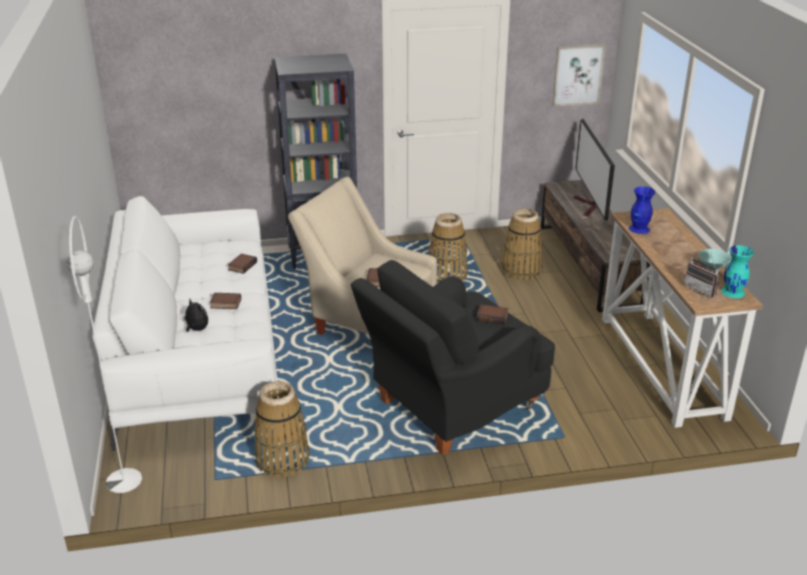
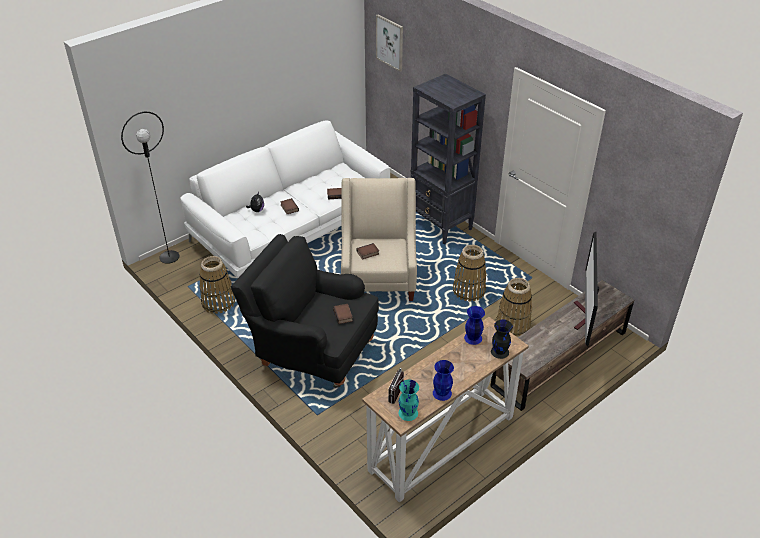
camera: 60 degrees right, 10 degrees up
white floor lamp [67,216,142,493] -> black floor lamp [121,112,179,264]
picture [553,44,606,106] -> picture moved to [376,15,403,72]
television [573,119,615,221] -> television turned 45 degrees counterclockwise [574,232,599,346]
turquoise bowl [698,249,732,270] -> blue vase [433,360,454,401]
none -> black vase [491,319,513,359]

